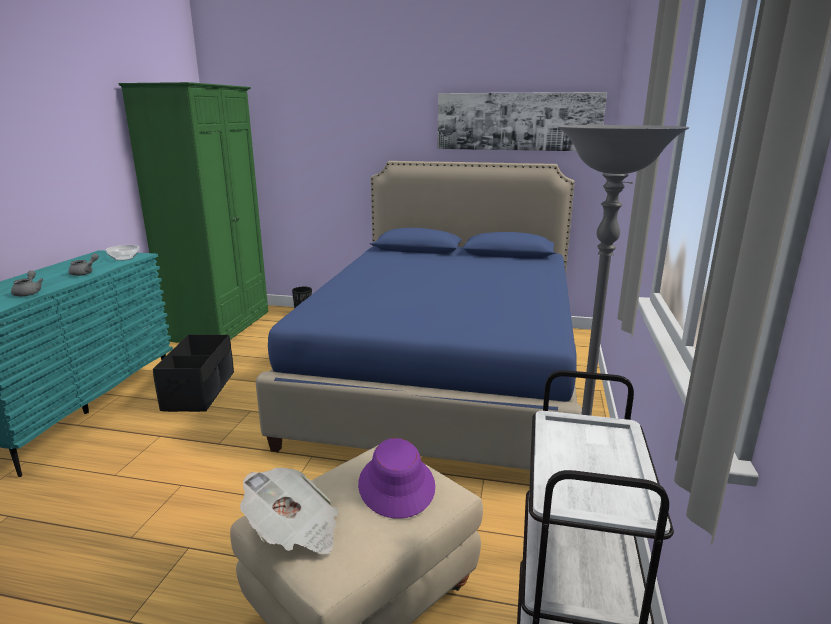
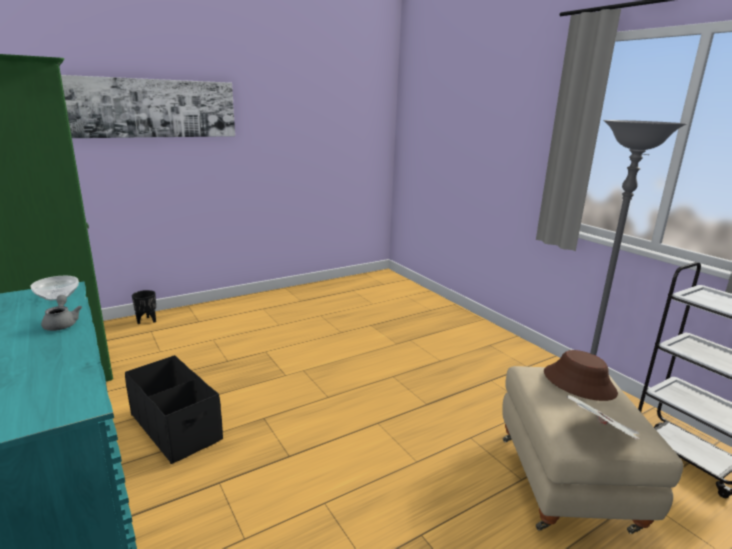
camera: 45 degrees left, 0 degrees up
grey teapot [11,271,44,296] -> none
blue bed [256,161,582,470] -> none
purple hat [358,438,435,519] -> brown hat [544,350,618,401]
picture [437,92,607,151] -> picture moved to [61,75,235,138]

